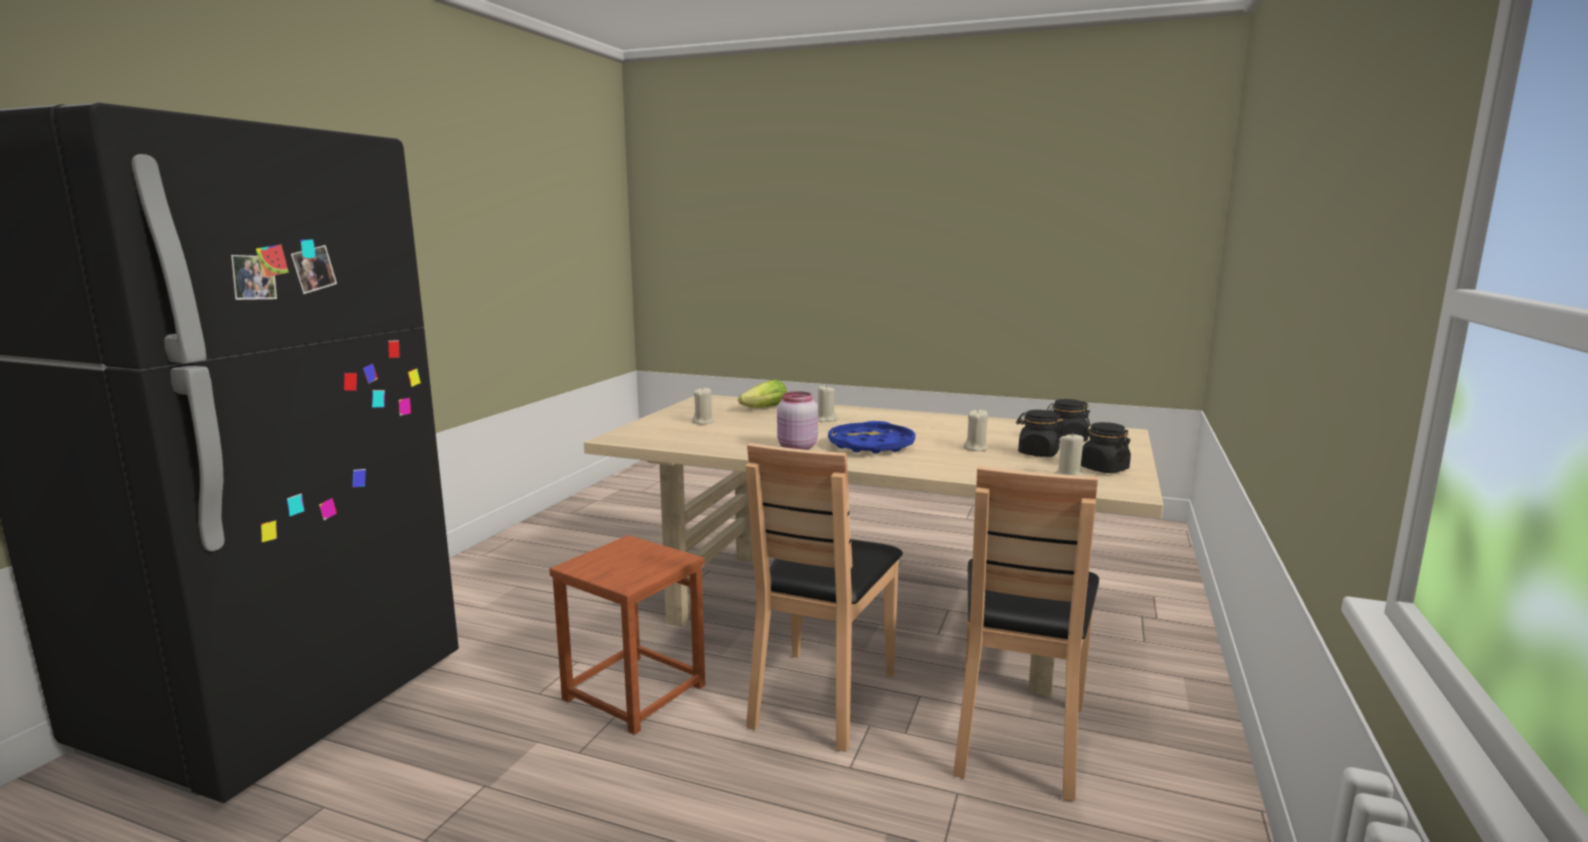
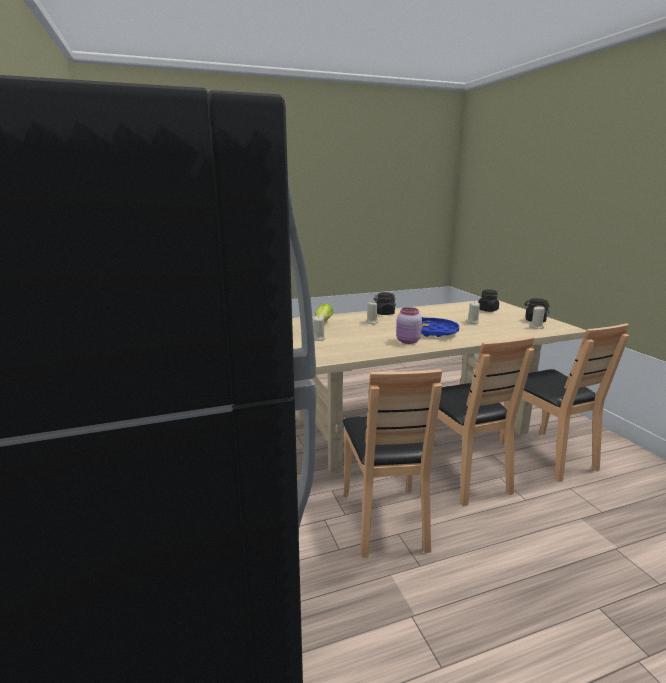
camera: 40 degrees left, 5 degrees up
brown stool [549,535,705,735] -> brown chair [342,369,442,558]
black jar [1016,410,1064,457] -> black jar moved to [373,292,396,315]

